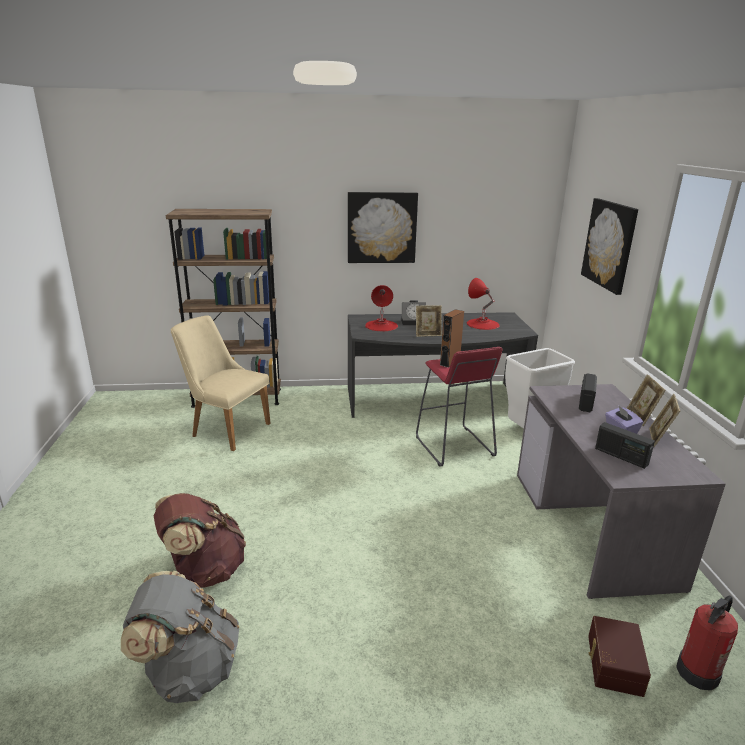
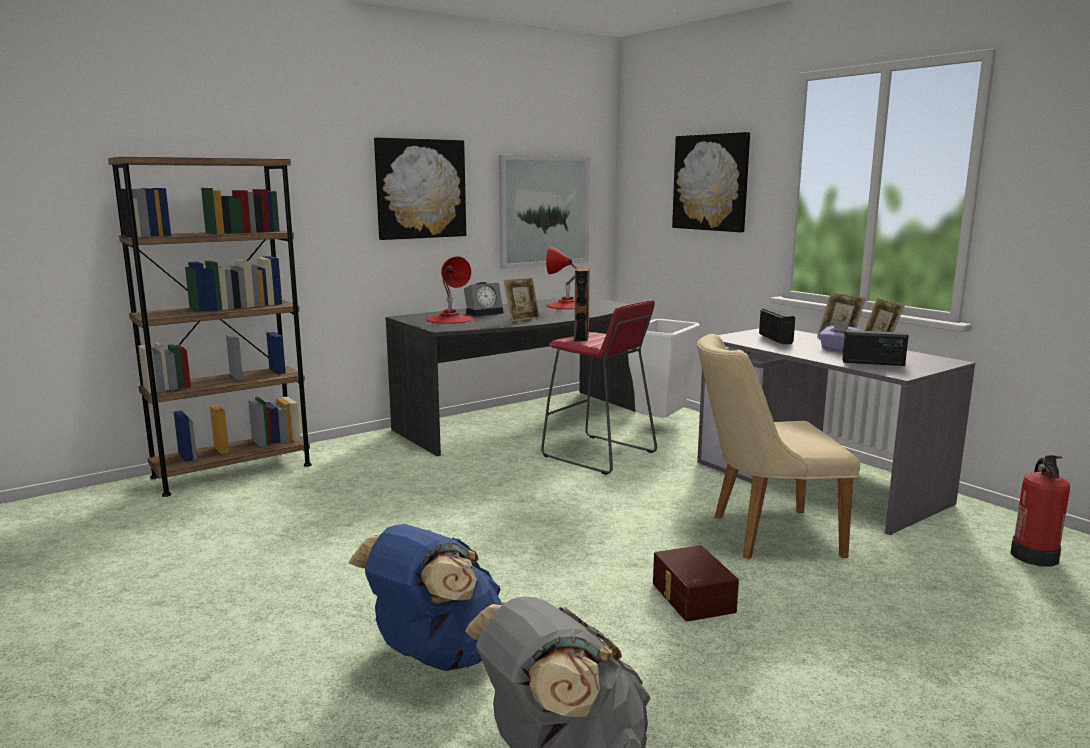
camera: 30 degrees left, 10 degrees down
brown backpack [154,493,246,588] -> blue backpack [348,524,502,671]
beige chair [171,315,271,451] -> beige chair moved to [697,334,860,559]
brown storage box [588,616,651,697] -> brown storage box moved to [653,545,739,622]
none -> picture [499,155,590,269]

